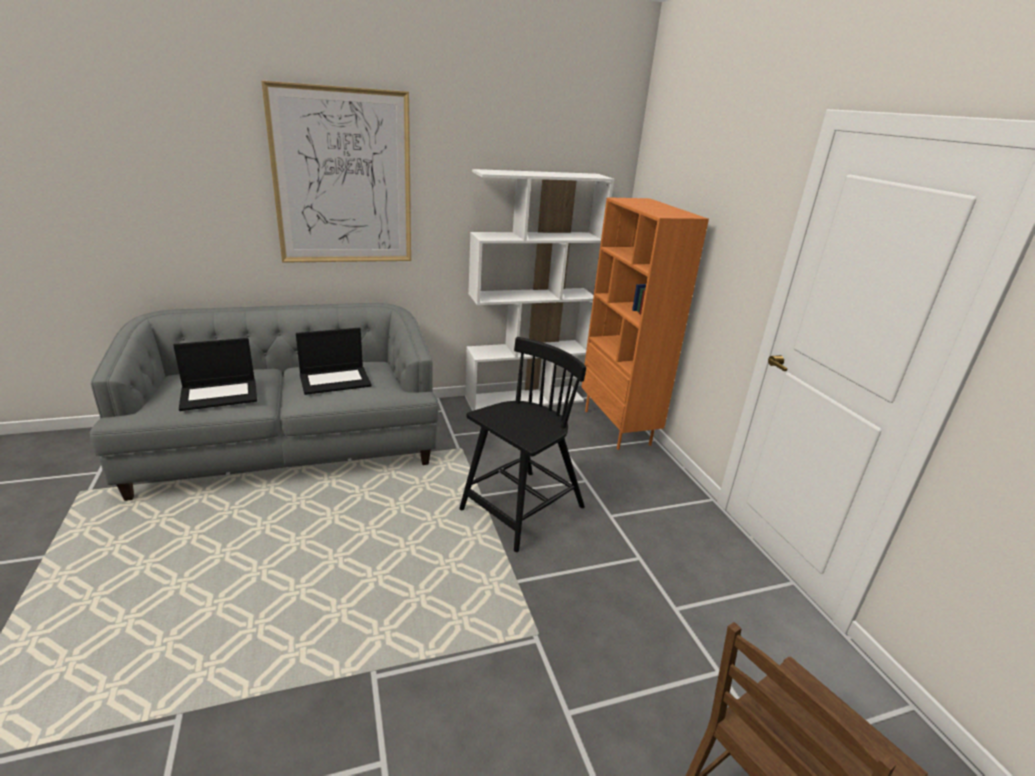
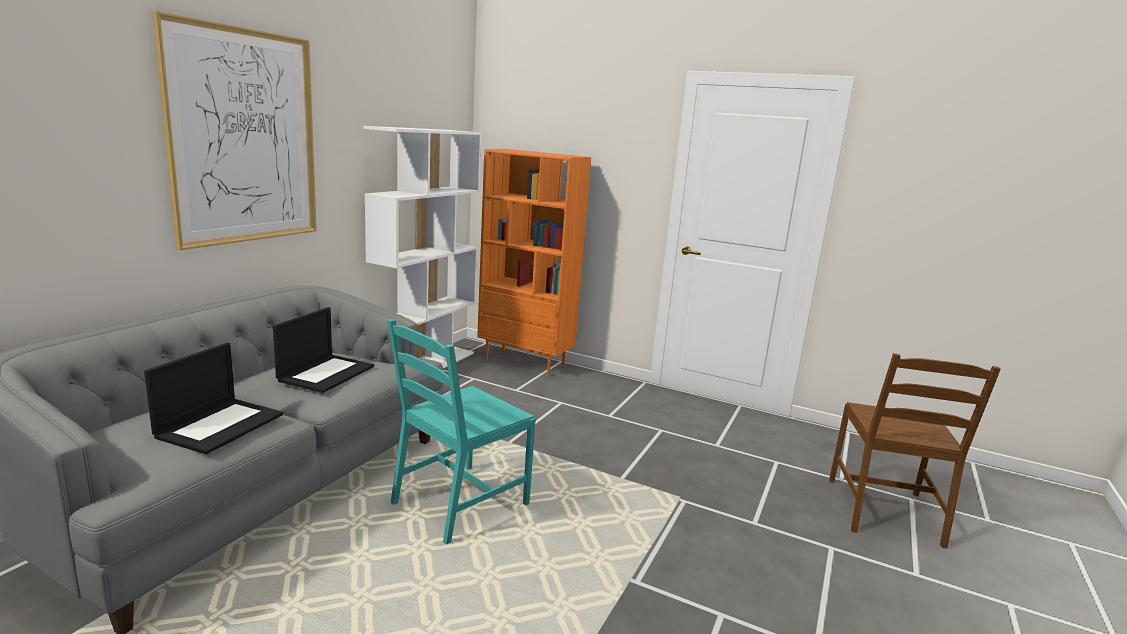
camera: 45 degrees left, 10 degrees down
black chair [459,337,586,552] -> none
none -> turquoise chair [387,319,536,545]

